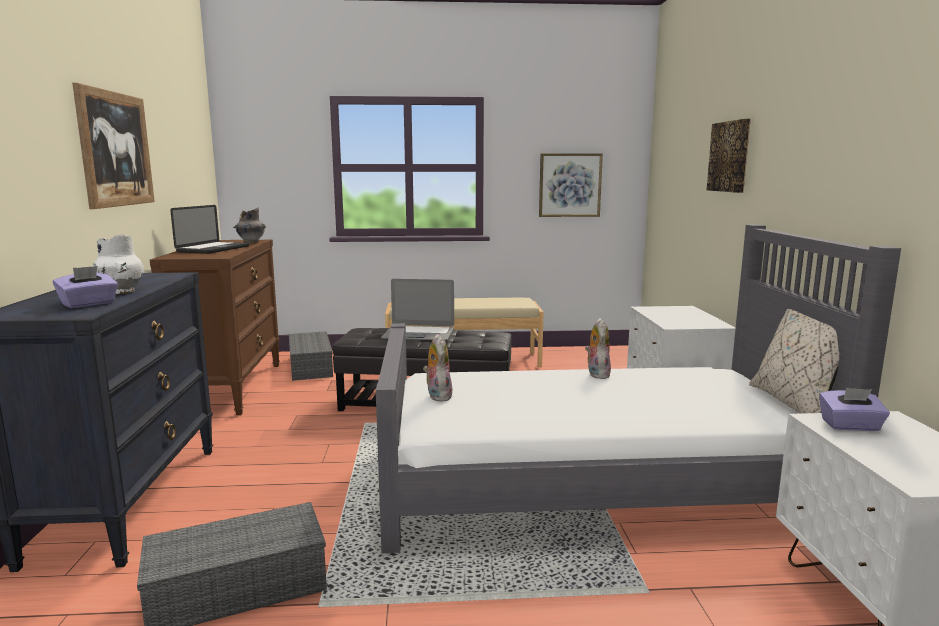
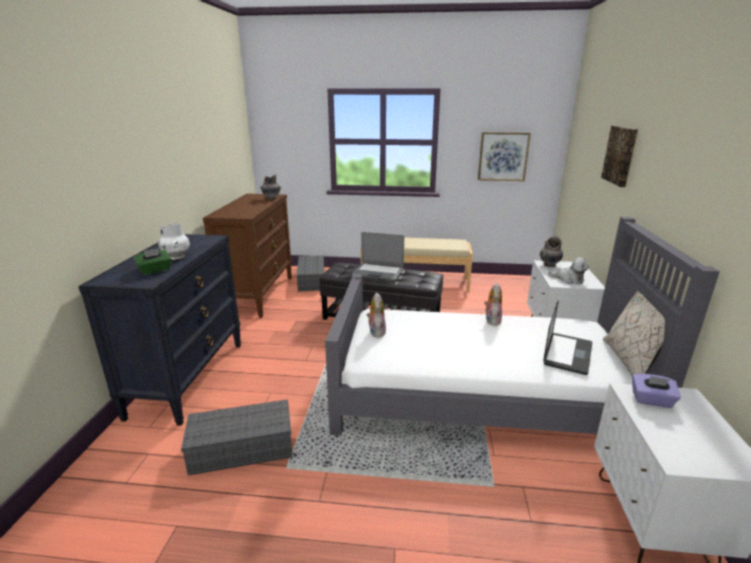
camera: 10 degrees right, 10 degrees up
purple tissue box [53,266,118,308] -> green tissue box [133,248,171,275]
picture [72,83,155,209] -> none
laptop [170,205,249,254] -> laptop moved to [543,300,592,375]
none -> grey vase [540,236,563,267]
none -> plush toy [548,257,589,285]

